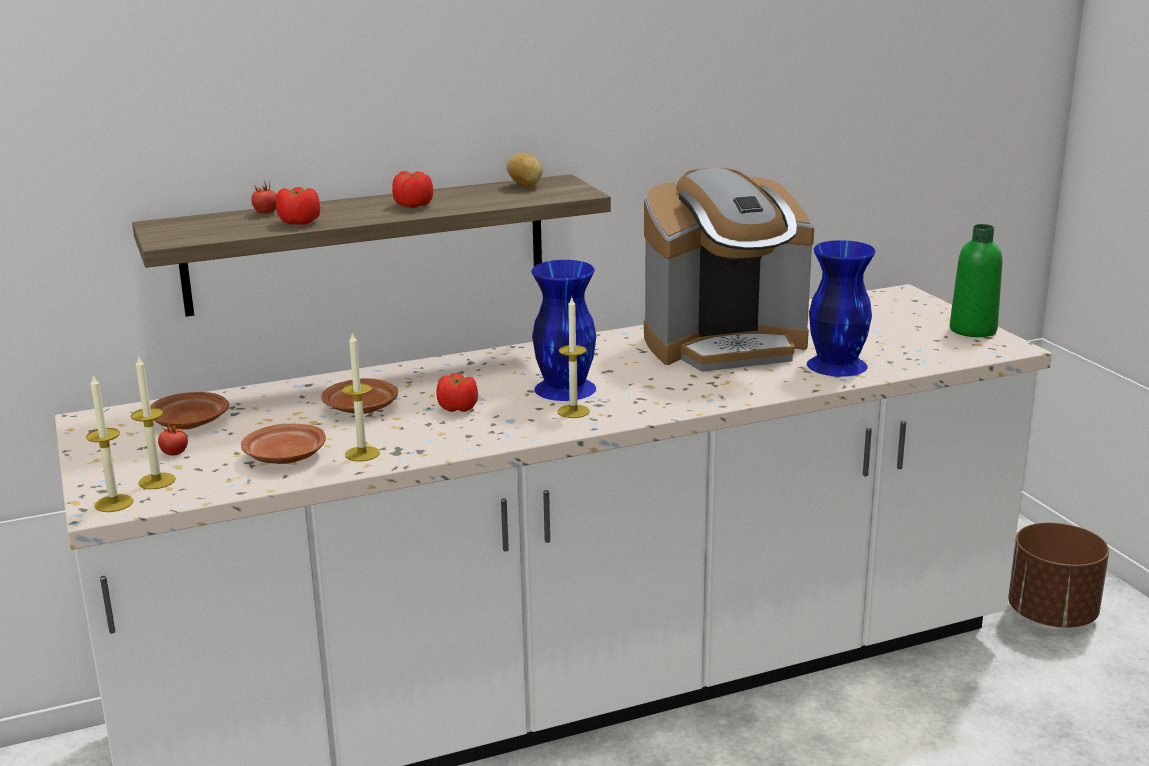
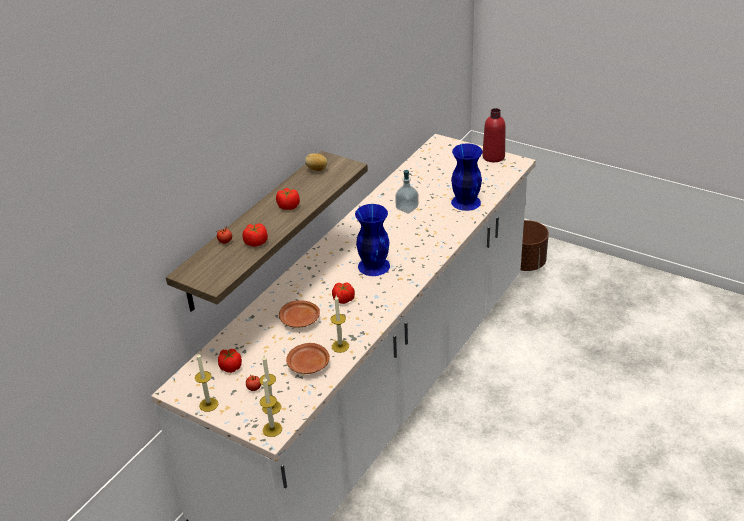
camera: 35 degrees left, 15 degrees up
brown plate [150,392,229,429] -> tomato [218,349,242,373]
candle [558,298,590,418] -> candle moved to [195,353,218,412]
coffee machine [644,168,814,372] -> soap dispenser [395,170,418,213]
green bottle [950,224,1002,337] -> red bottle [482,108,506,162]

